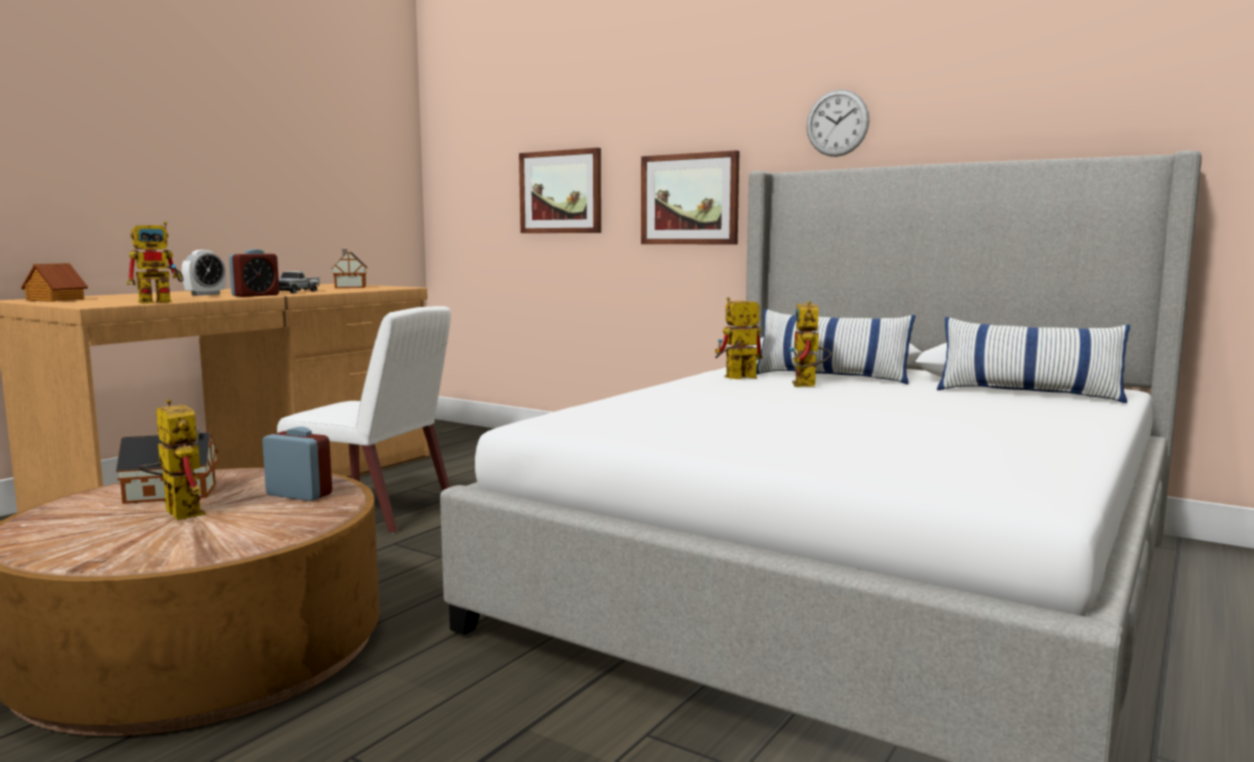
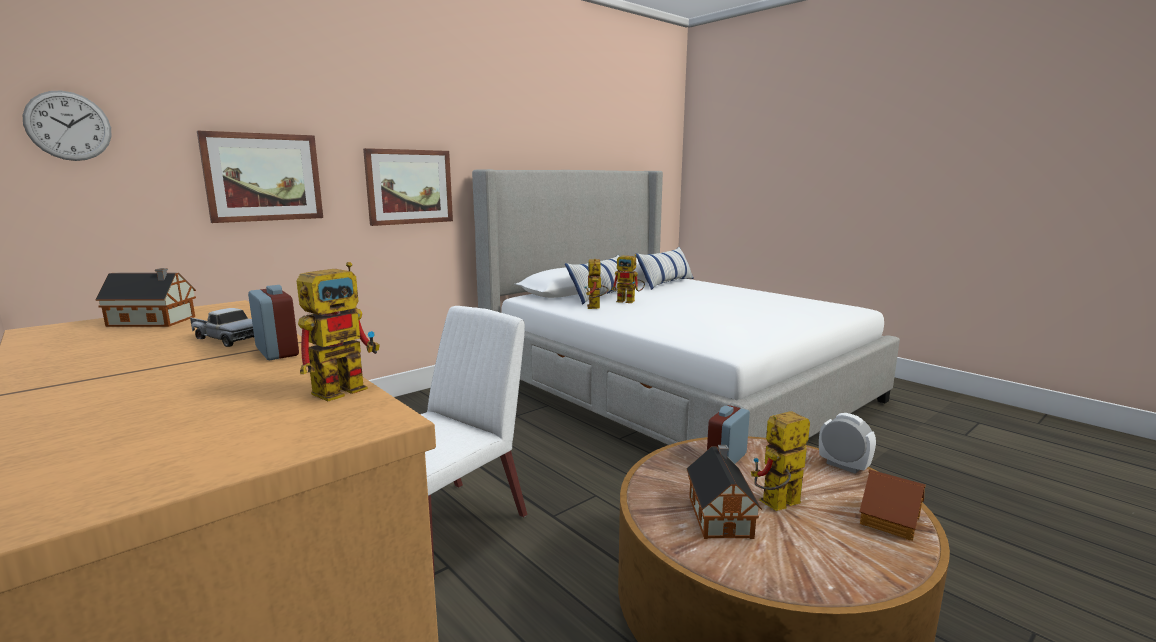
camera: 75 degrees left, 5 degrees up
toy house [21,263,88,302] -> toy house moved to [859,469,926,541]
toy robot [127,221,184,304] -> toy robot turned 60 degrees clockwise [297,262,380,401]
alarm clock [182,250,226,296] -> alarm clock moved to [819,413,876,474]
wall clock [807,89,869,157] -> wall clock moved to [23,91,112,161]

